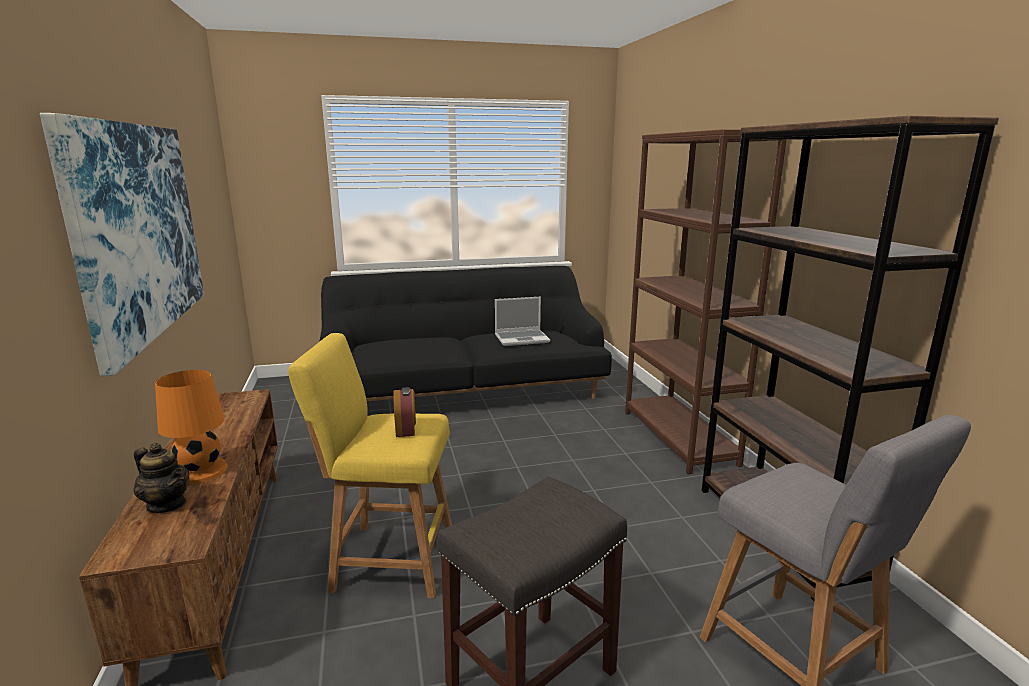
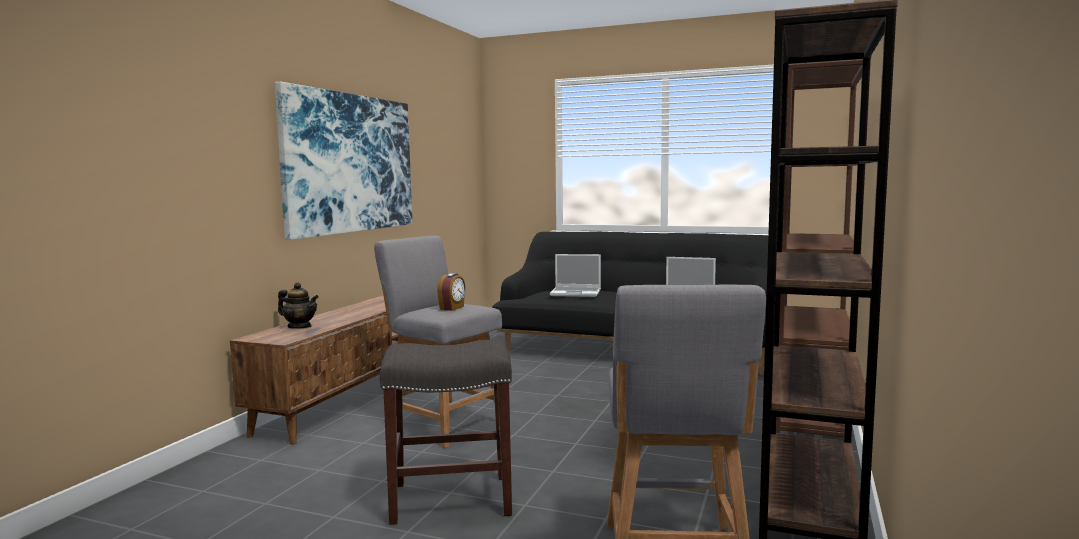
camera: 35 degrees right, 10 degrees down
teapot [133,443,190,513] -> teapot turned 45 degrees counterclockwise [278,282,319,329]
orange table lamp [155,370,227,484] -> none
yellow stool [288,333,452,598] -> grey stool [374,236,502,448]
none -> laptop [550,254,601,297]

